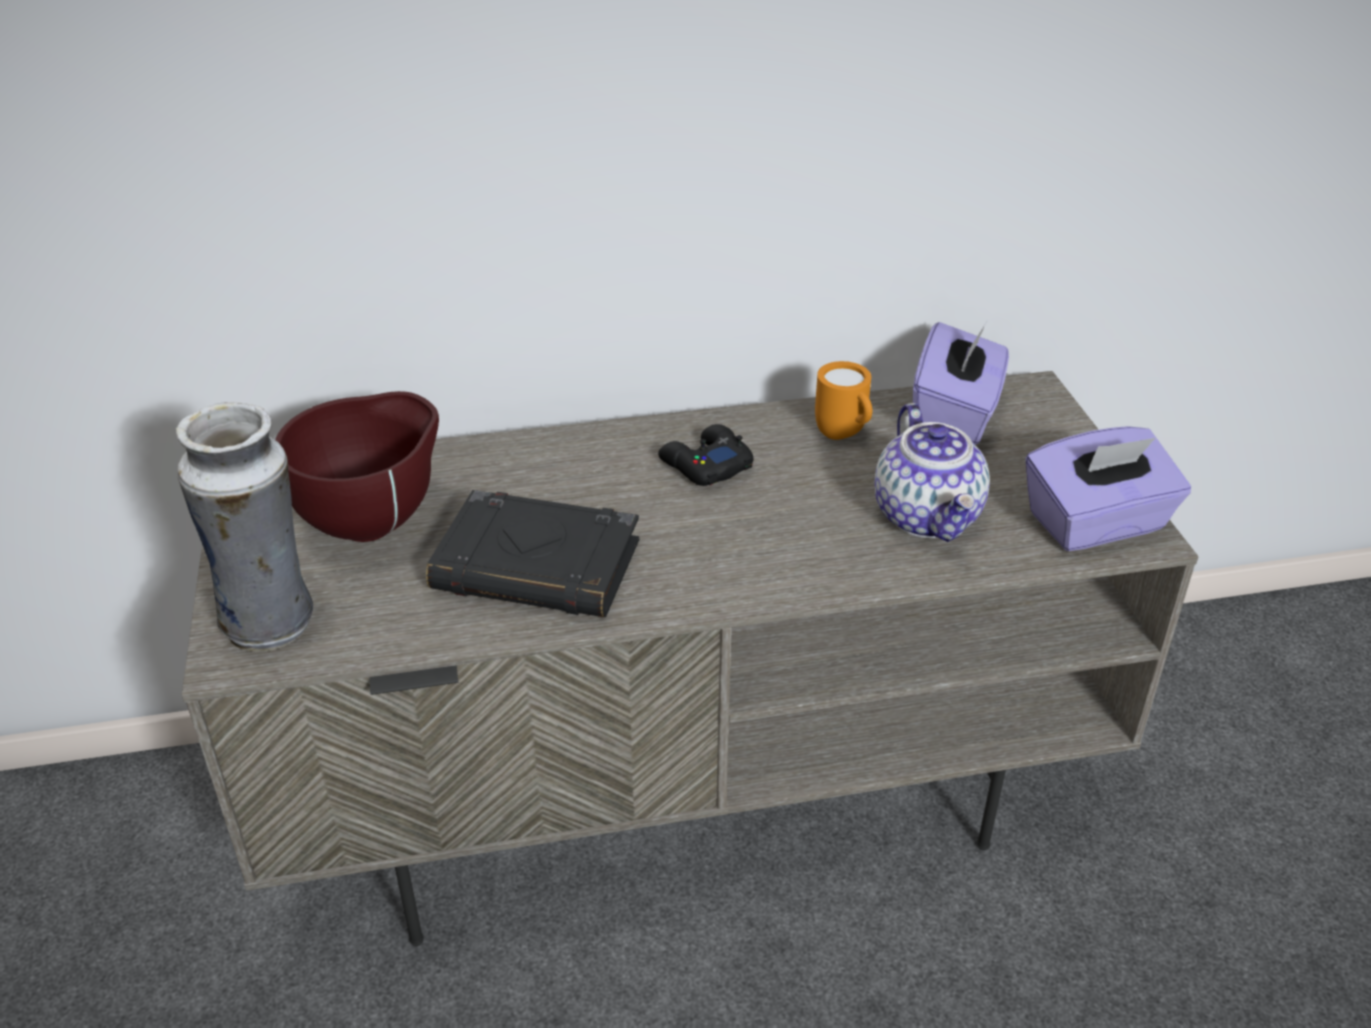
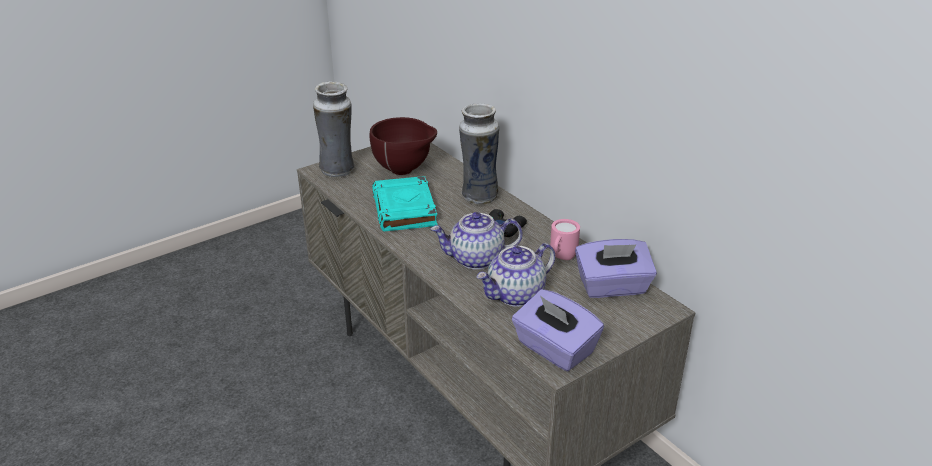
camera: 65 degrees right, 5 degrees down
black book [426,490,639,617] -> turquoise book [372,176,437,231]
orange mug [815,361,873,440] -> pink mug [550,219,580,260]
none -> teapot [430,212,523,270]
none -> vase [459,103,499,205]

